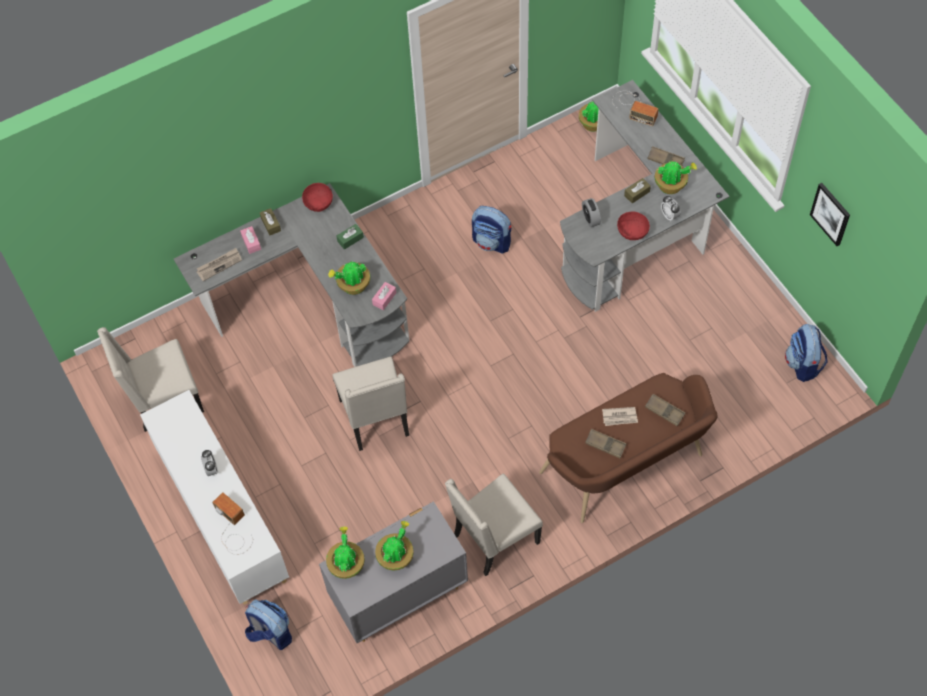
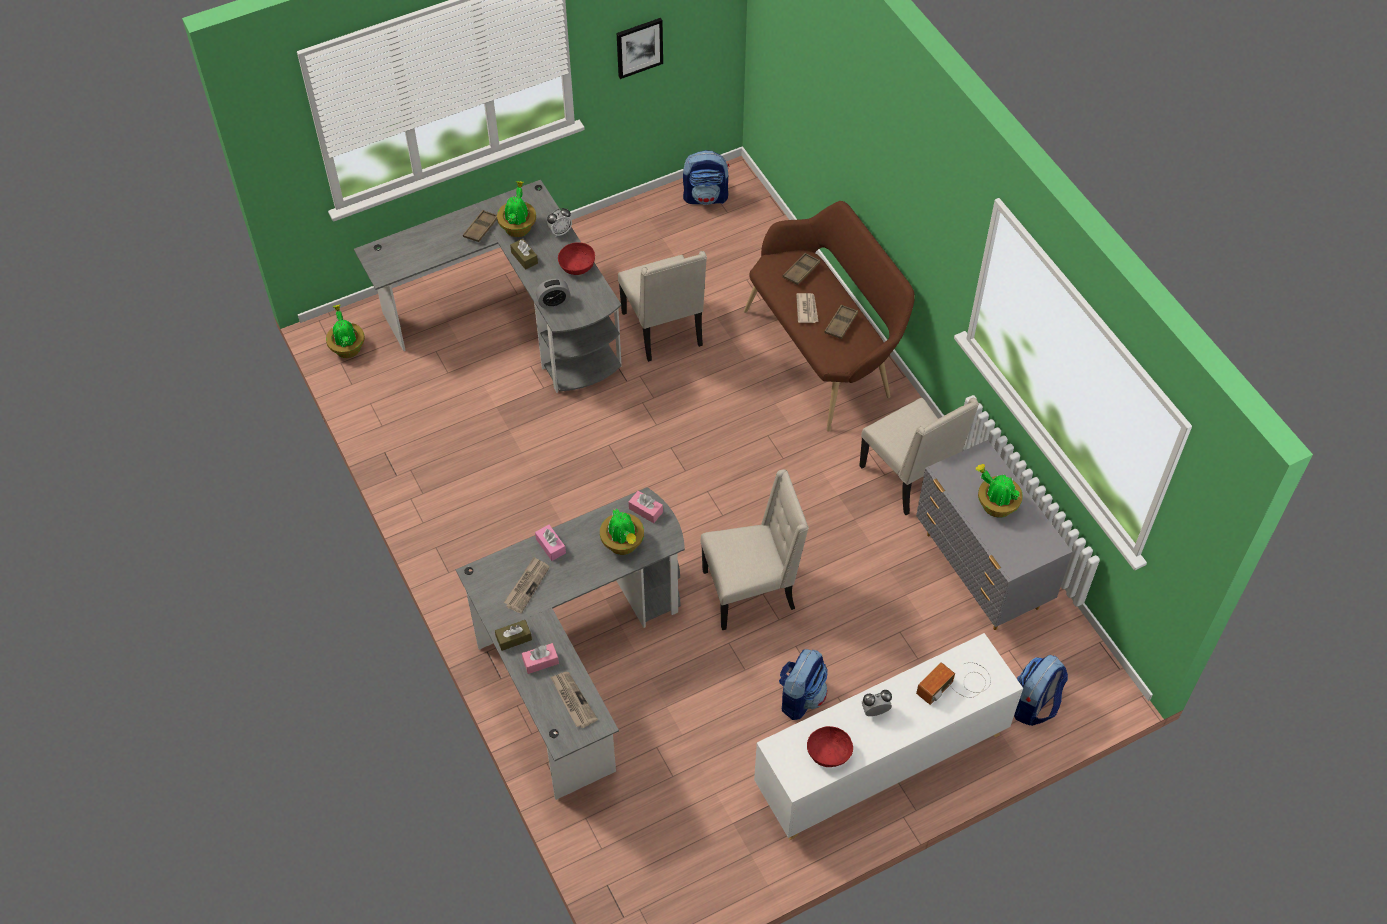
camera: 90 degrees left, 5 degrees down
beige chair [97,327,204,432] -> beige chair moved to [618,251,707,362]
red bowl [302,183,333,212] -> red bowl moved to [807,726,853,767]
potted plant [326,526,365,579] -> none
green tissue box [336,224,364,250] -> pink tissue box [535,525,566,561]
backpack [472,206,511,254] -> backpack moved to [779,649,828,720]
radio [612,91,658,126] -> none
none -> newspaper [504,557,550,614]

